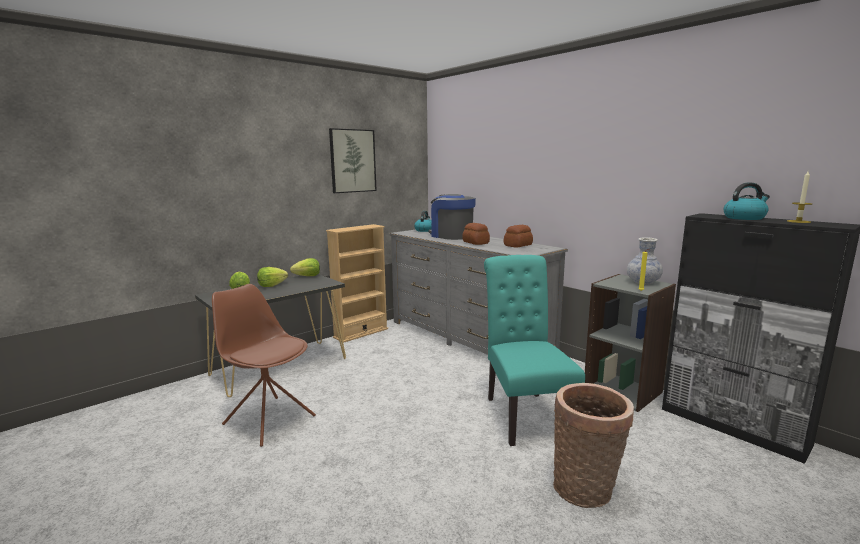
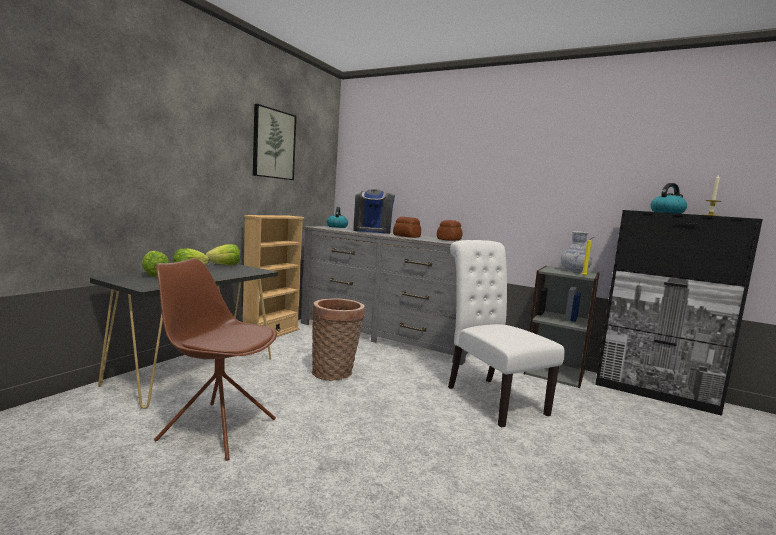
camera: 20 degrees left, 5 degrees down
coffee machine [429,194,476,240] -> coffee machine turned 120 degrees counterclockwise [353,189,395,234]
turquoise chair [484,255,585,446] -> white chair [448,240,565,428]
basket [553,383,634,508] -> basket moved to [312,298,365,381]

